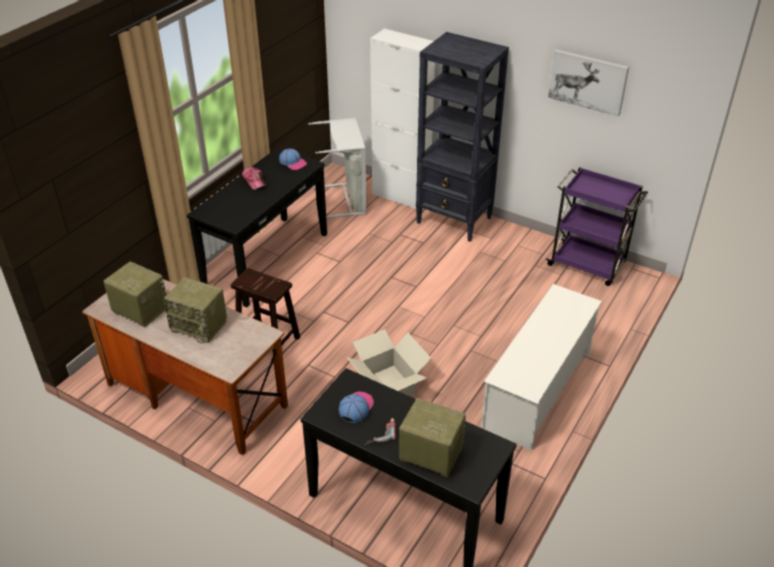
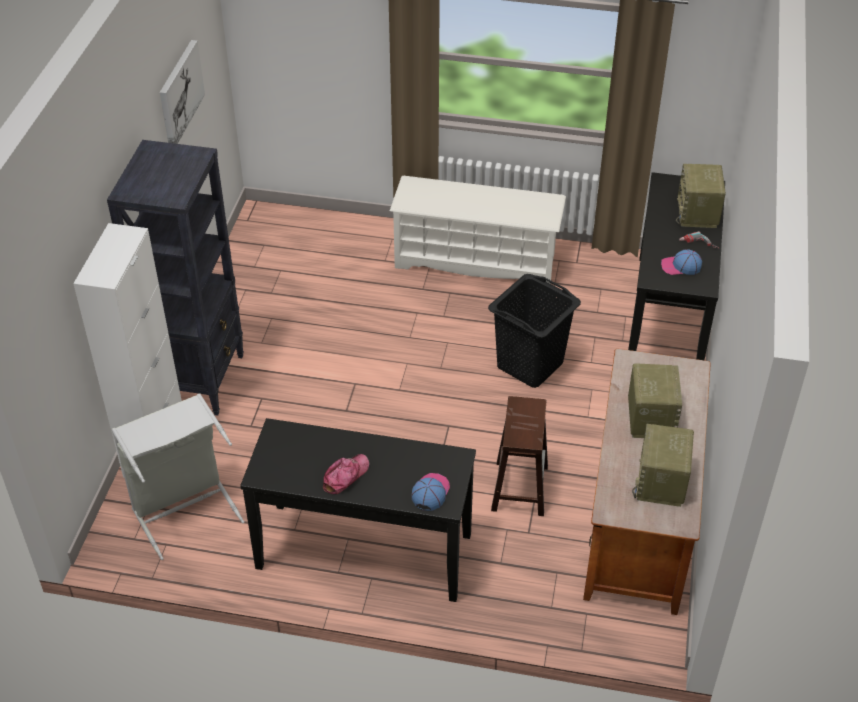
camera: 110 degrees left, 5 degrees up
cap [279,149,307,170] -> cap moved to [412,473,450,511]
cardboard box [347,329,431,396] -> black laundry basket [488,274,581,388]
purple cart [546,167,648,286] -> none

